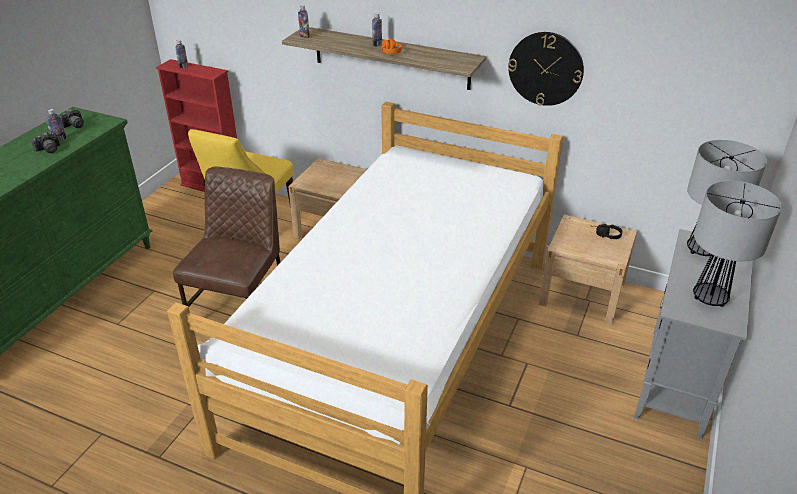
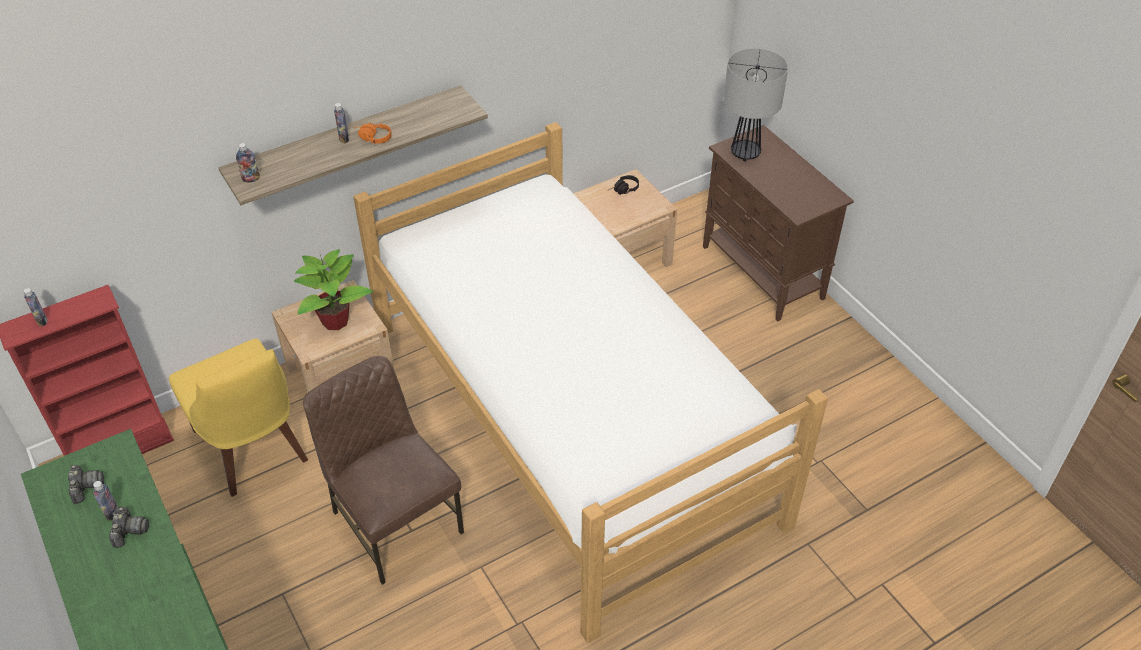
camera: 55 degrees left, 10 degrees up
wall clock [508,32,584,106] -> none
grey cabinet [634,229,753,439] -> brown cabinet [703,125,854,321]
table lamp [693,181,782,307] -> none
none -> potted plant [294,249,373,330]

